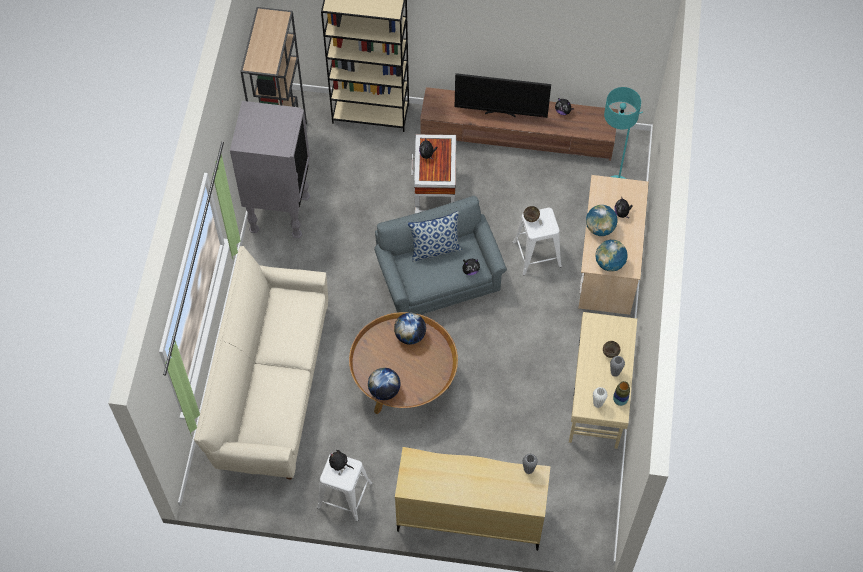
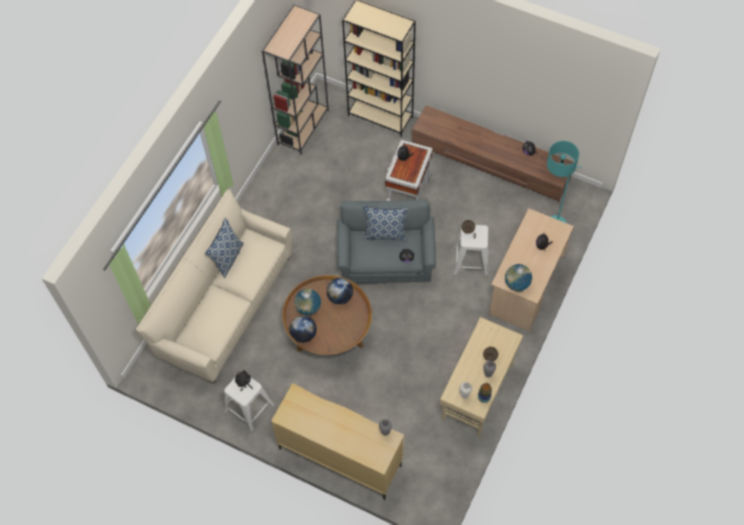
camera: 20 degrees right, 0 degrees up
grey cabinet [230,101,310,238] -> none
television [455,73,551,118] -> none
globe [586,205,617,236] -> globe moved to [294,289,321,315]
none -> pillow [205,218,244,278]

